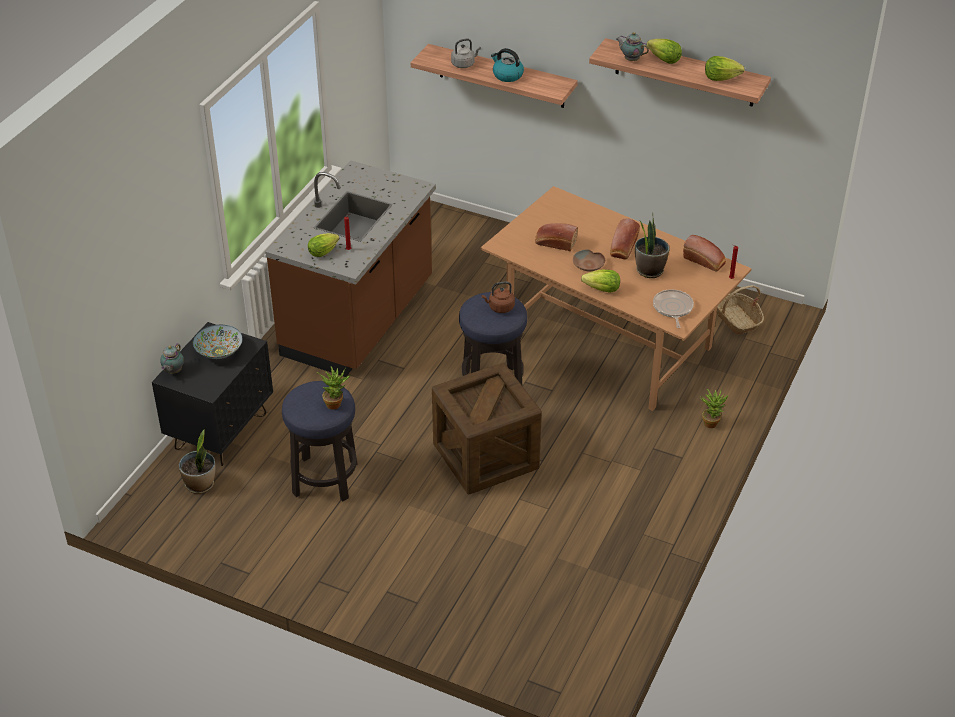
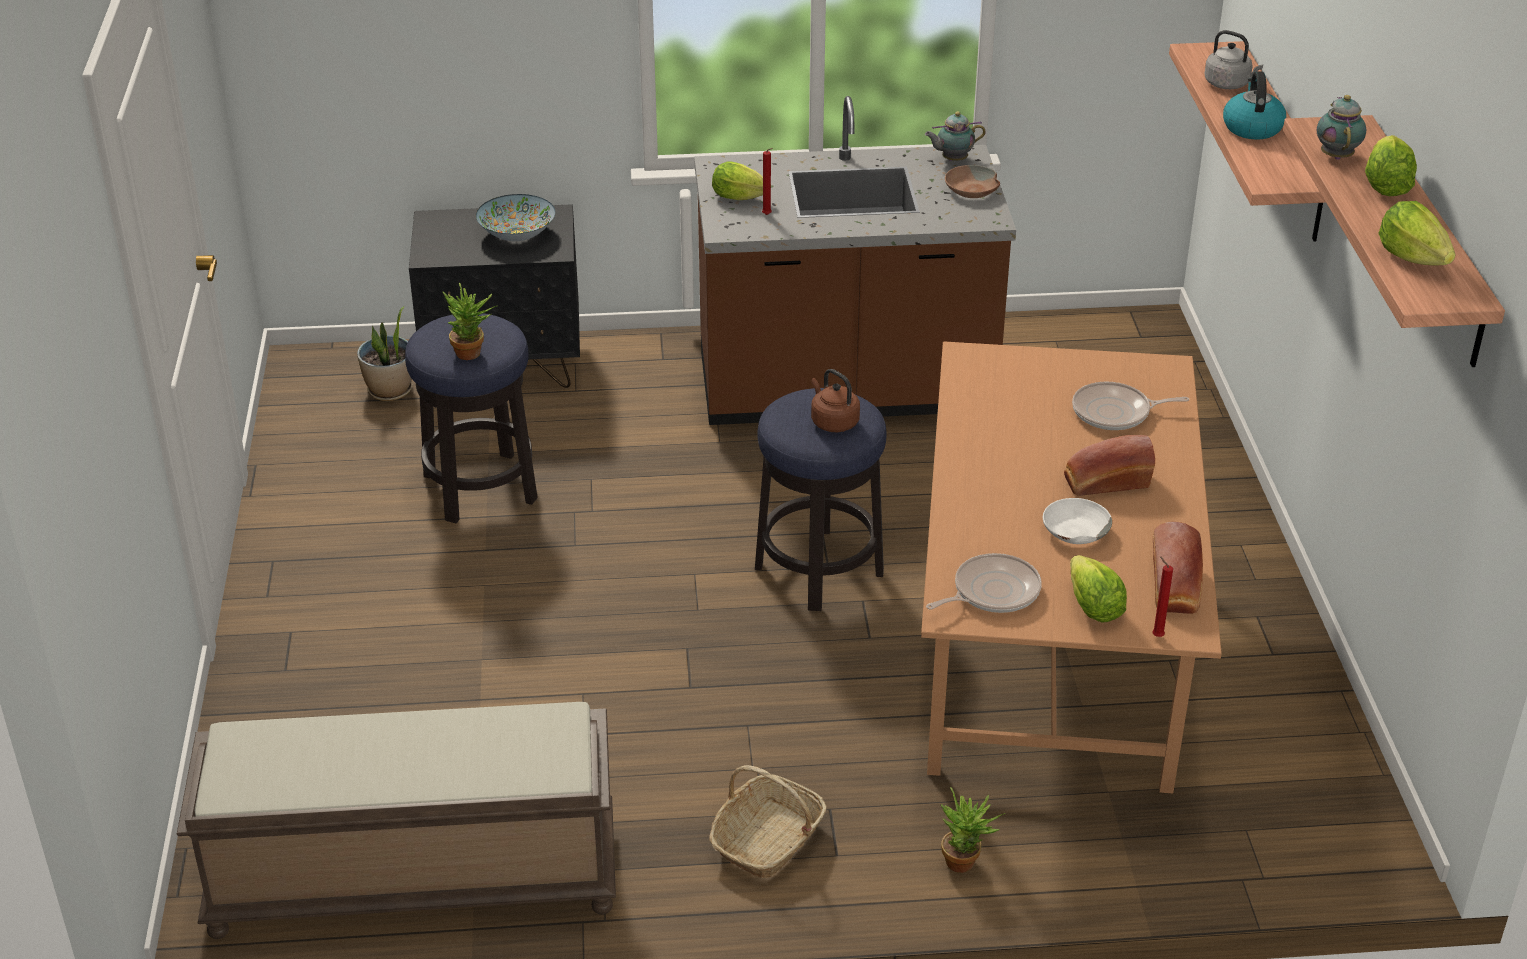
camera: 60 degrees right, 5 degrees down
teapot [160,343,184,374] -> teapot moved to [925,112,986,161]
crate [432,362,542,495] -> none
bread [535,223,578,251] -> none
brown bowl [573,249,605,271] -> brown bowl moved to [945,165,1000,198]
lettuce [581,270,620,293] -> lettuce moved to [1070,555,1127,623]
potted plant [635,213,669,278] -> white bowl [1043,498,1112,544]
basket [717,285,764,334] -> basket moved to [709,765,827,878]
none -> brown bench [177,702,616,939]
none -> frying pan [1072,382,1189,430]

